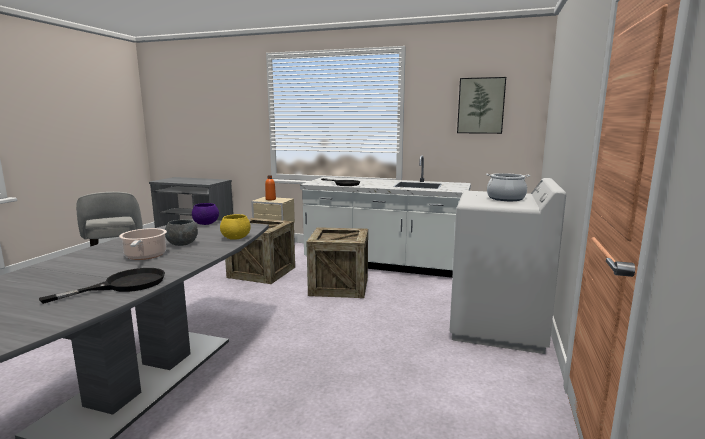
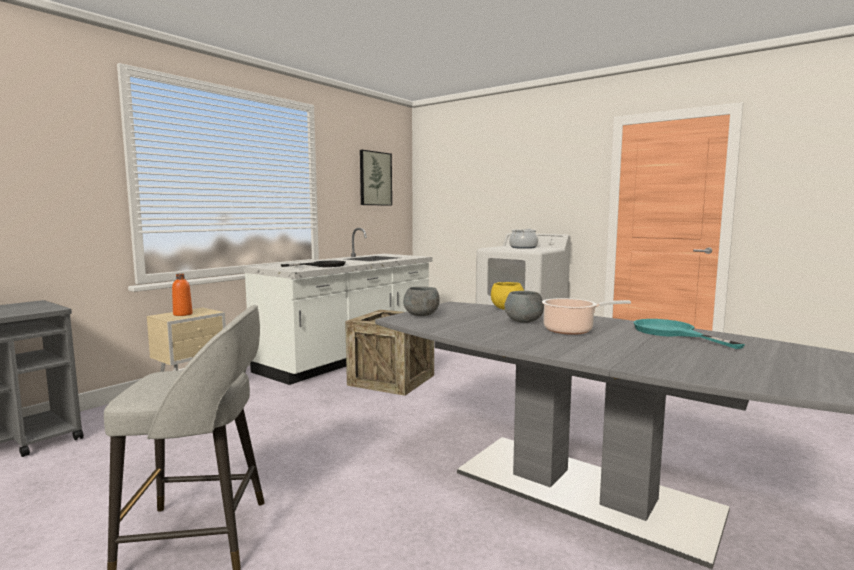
camera: 70 degrees left, 5 degrees down
black frying pan [39,268,165,304] -> turquoise frying pan [634,319,745,349]
purple bowl [192,203,219,225] -> grey bowl [403,286,440,316]
crate [225,218,295,284] -> none

